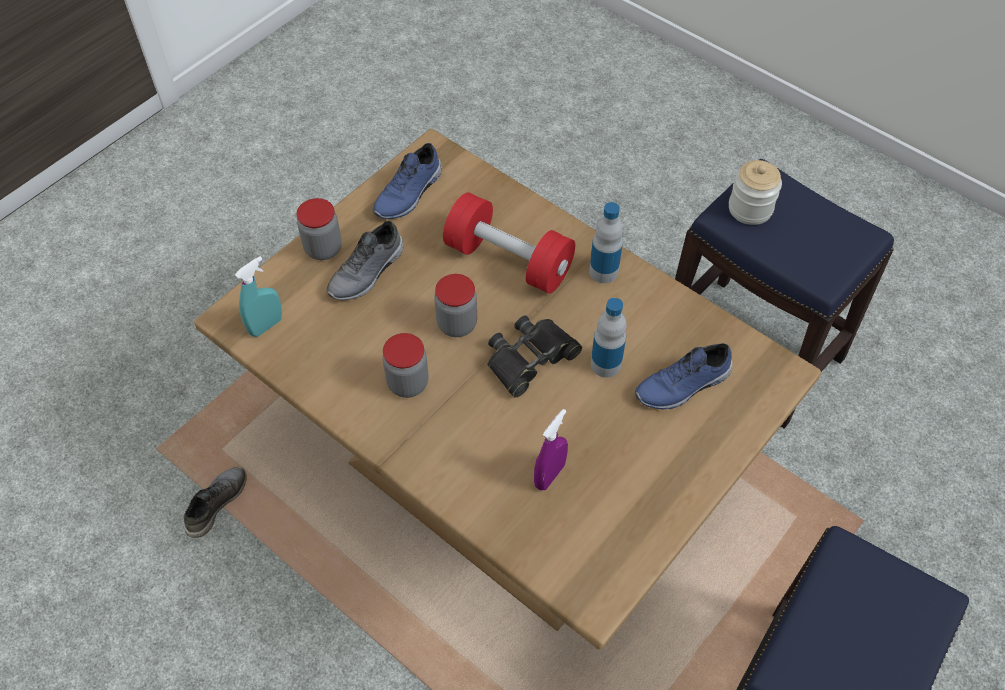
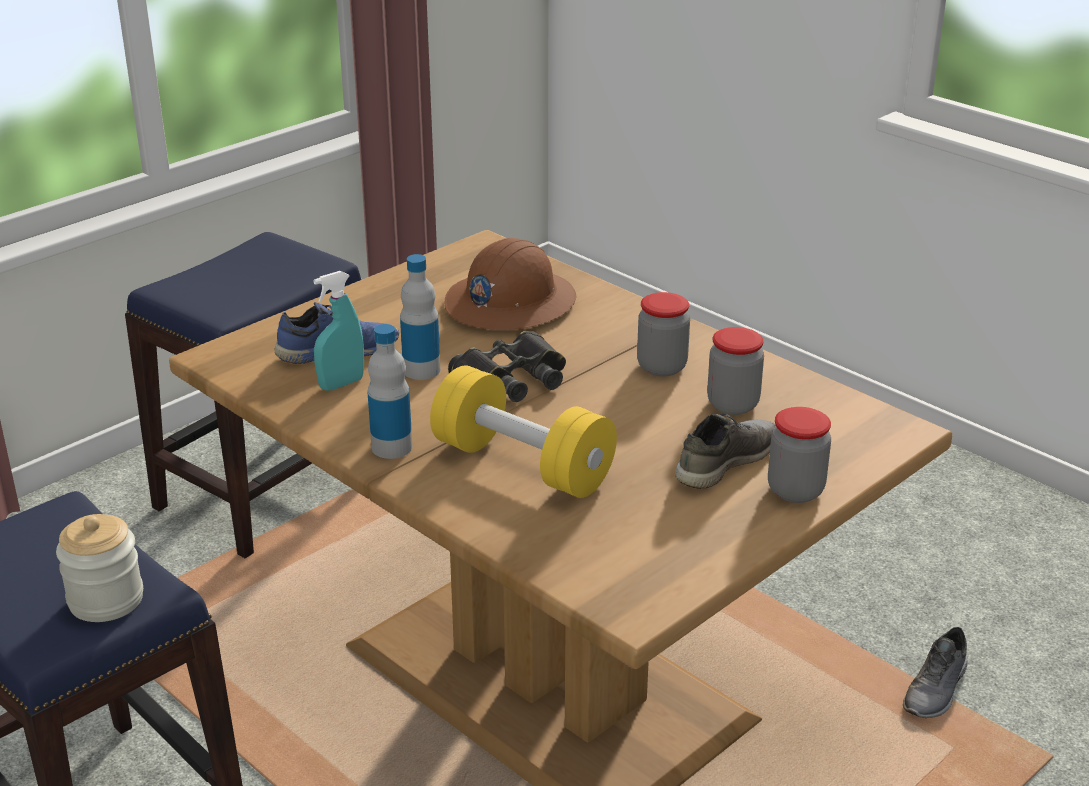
camera: 175 degrees left, 25 degrees down
turquoise spray bottle [235,256,282,337] -> turquoise spray bottle moved to [313,271,364,391]
blue shoe [373,143,442,219] -> none
jar [434,274,477,337] -> jar moved to [707,327,764,415]
red dumbbell [443,193,575,294] -> yellow dumbbell [430,366,617,498]
purple spray bottle [534,409,568,490] -> brown hard hat [445,238,576,330]

